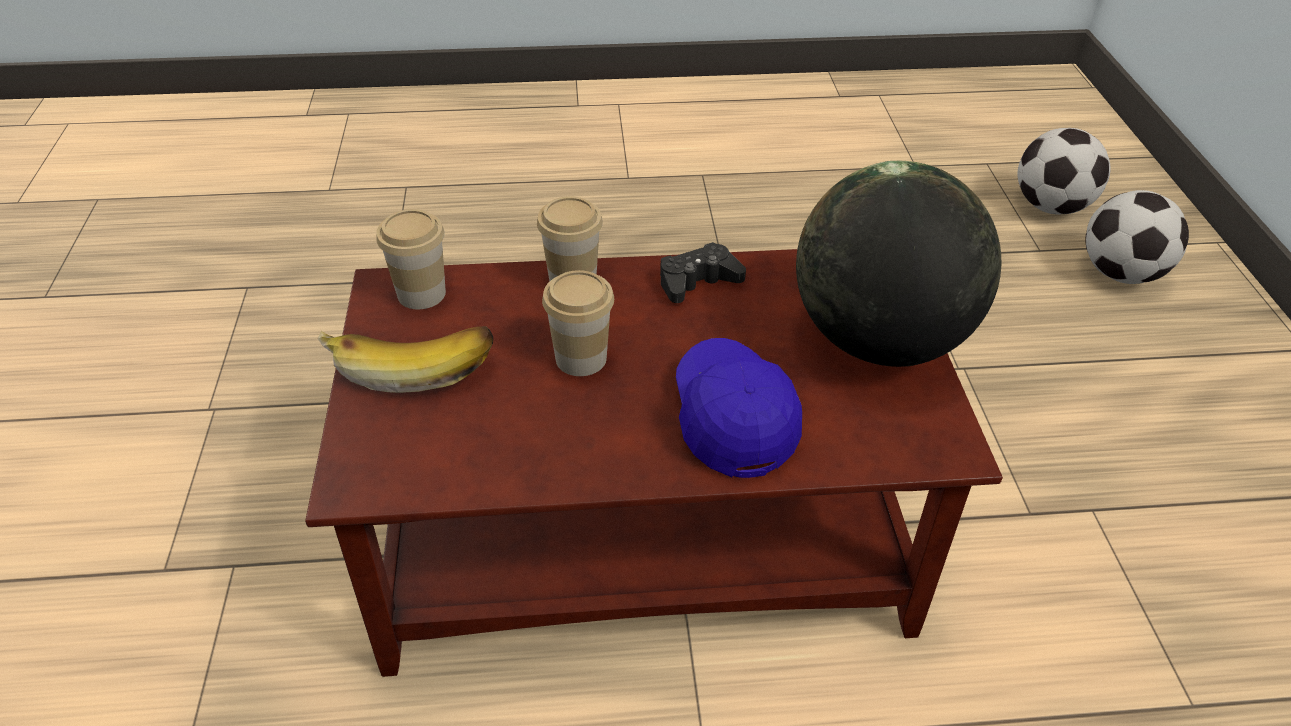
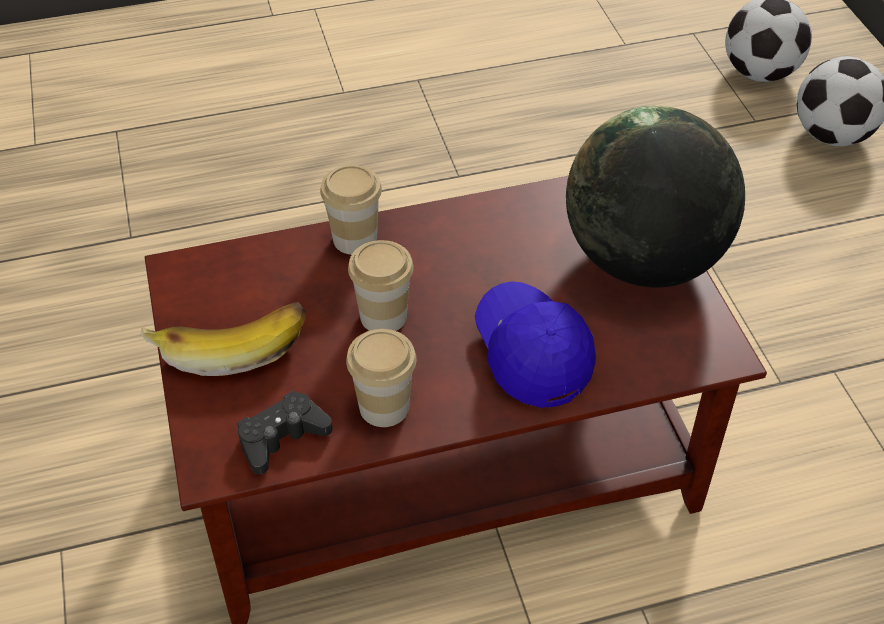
camera: 10 degrees left, 5 degrees up
cup [376,209,446,309] -> cup moved to [346,329,417,427]
black game controller [660,242,746,303] -> black game controller moved to [237,391,333,475]

